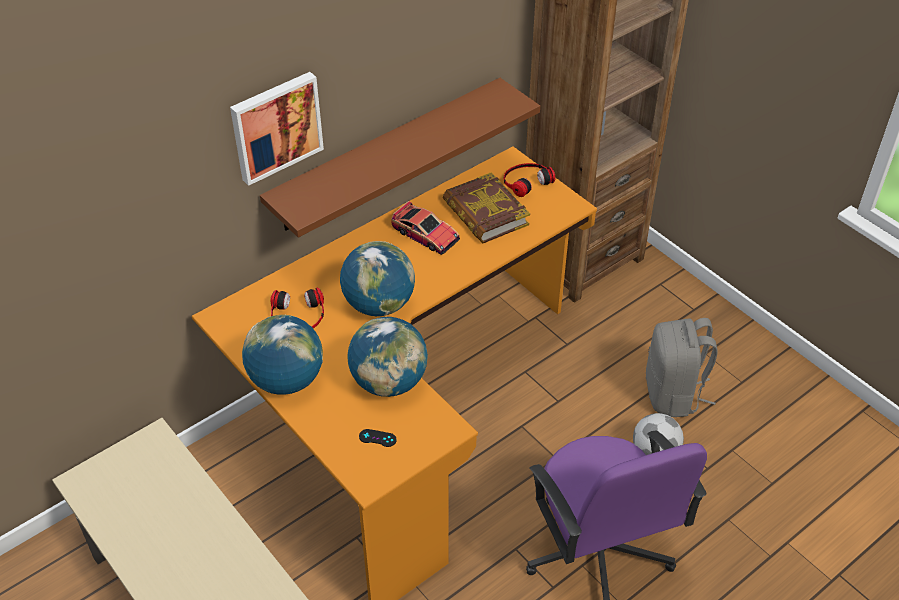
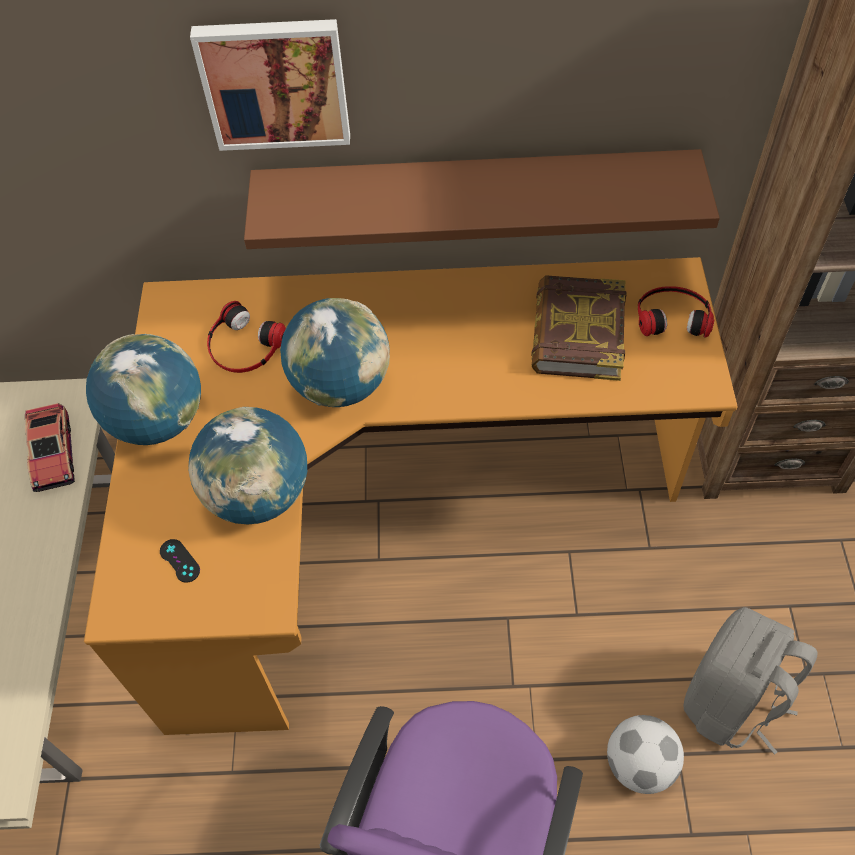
camera: 40 degrees right, 10 degrees up
toy car [391,201,460,255] -> toy car moved to [25,403,75,492]

